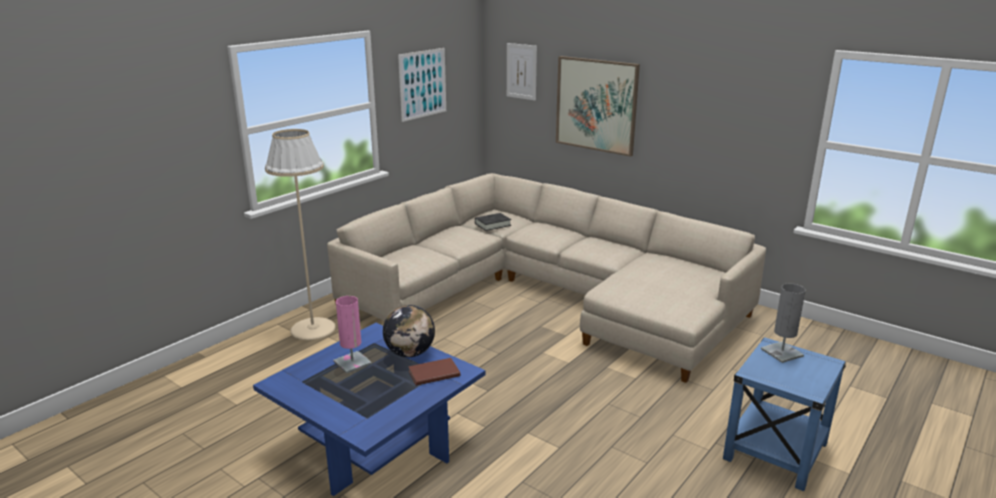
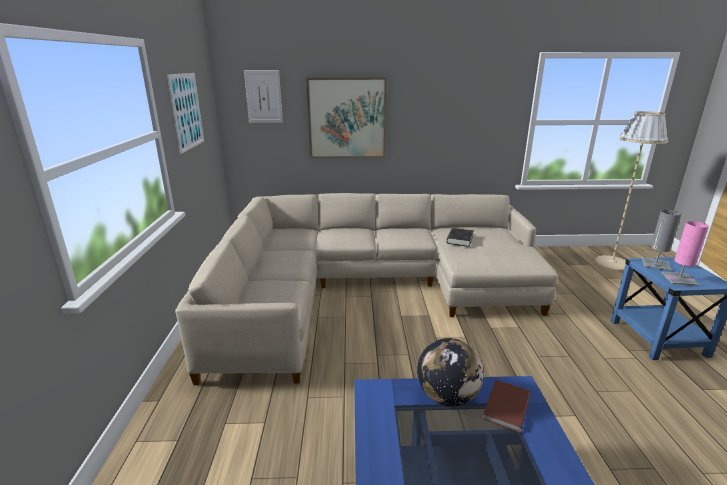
camera: 40 degrees left, 0 degrees up
beige floor lamp [265,129,336,340] -> beige floor lamp moved to [595,111,669,270]
pink table lamp [333,296,372,374] -> pink table lamp moved to [662,221,709,286]
black book [475,213,511,231] -> black book moved to [446,228,474,247]

